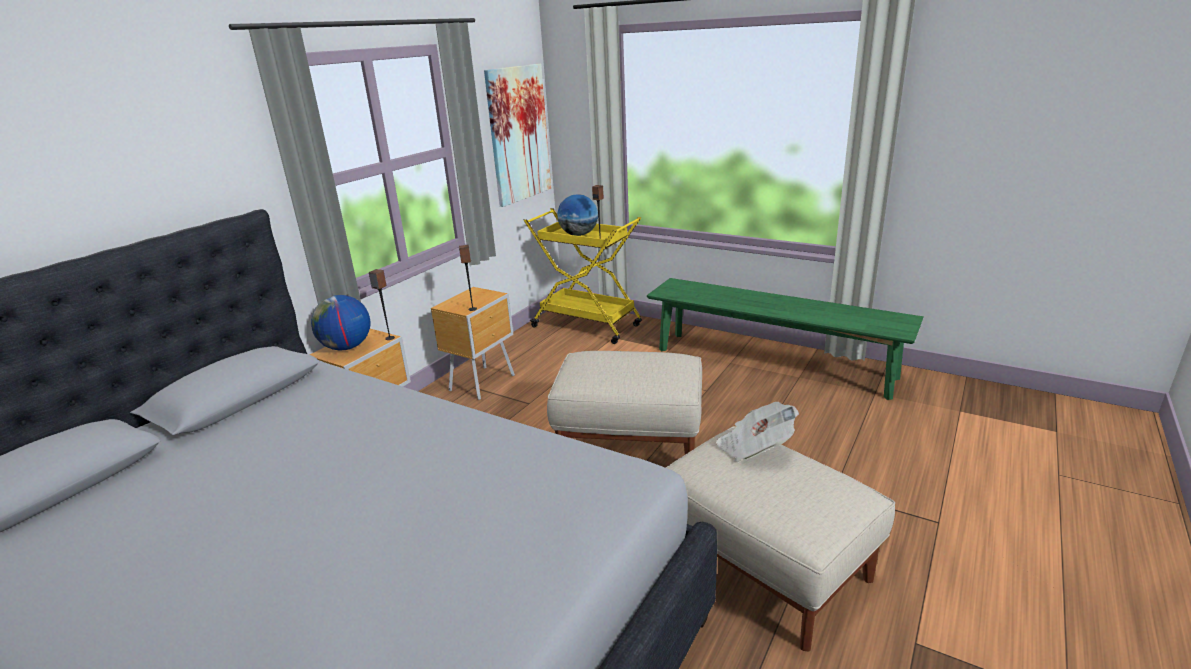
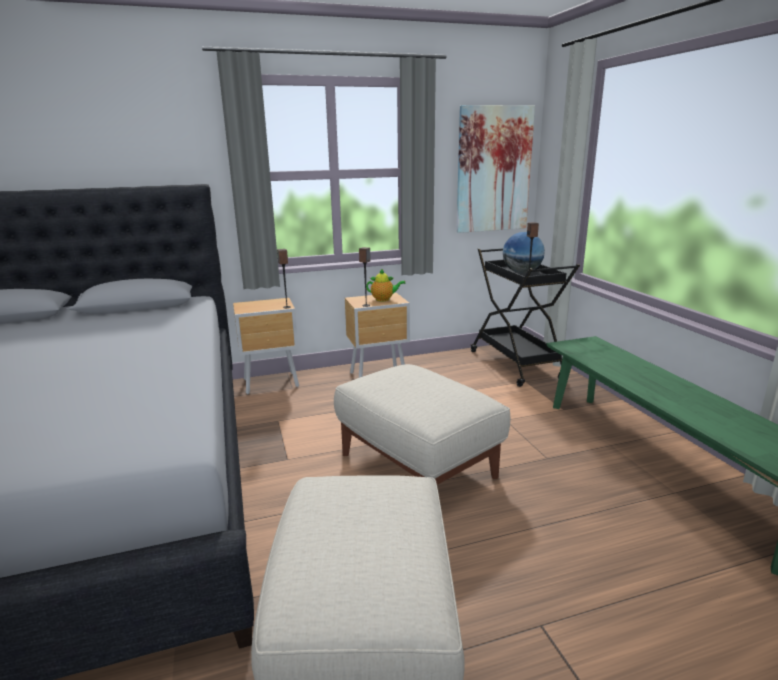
camera: 40 degrees right, 5 degrees down
globe [311,295,371,350] -> none
yellow cart [523,208,642,344] -> black cart [471,249,580,387]
newspaper [716,402,799,462] -> none
none -> teapot [366,268,405,301]

